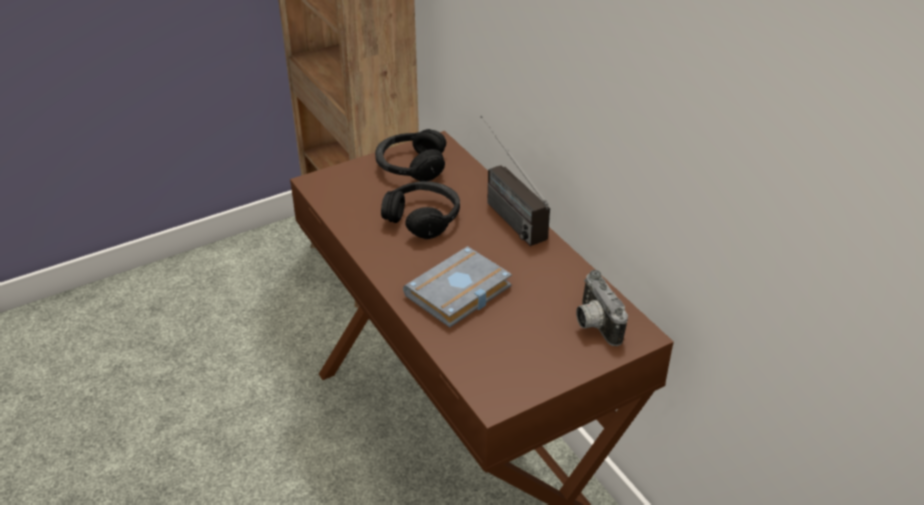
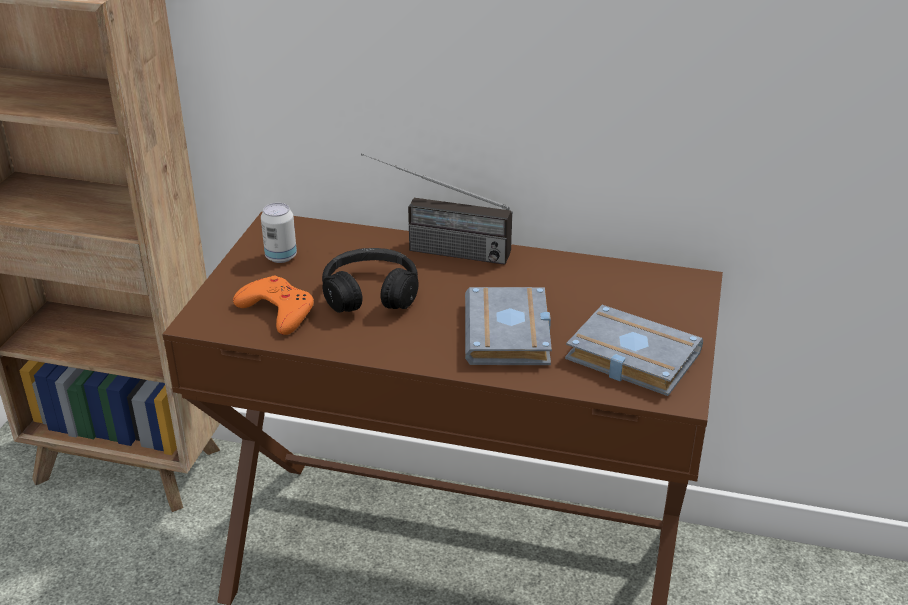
camera: 45 degrees left, 5 degrees down
black headphones [375,129,446,181] -> can [261,203,297,263]
camera [576,270,628,346] -> none
none -> orange game controller [233,276,314,335]
none -> grey book [565,305,703,396]

